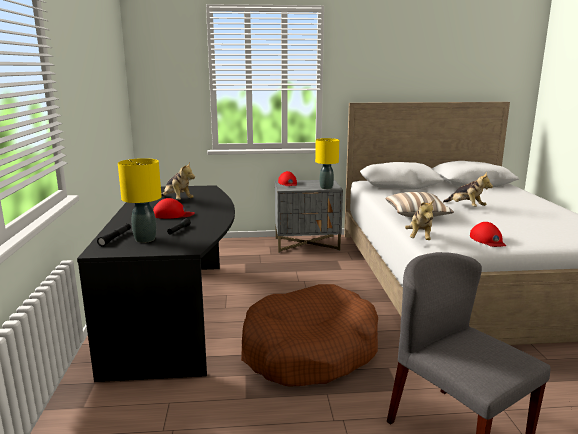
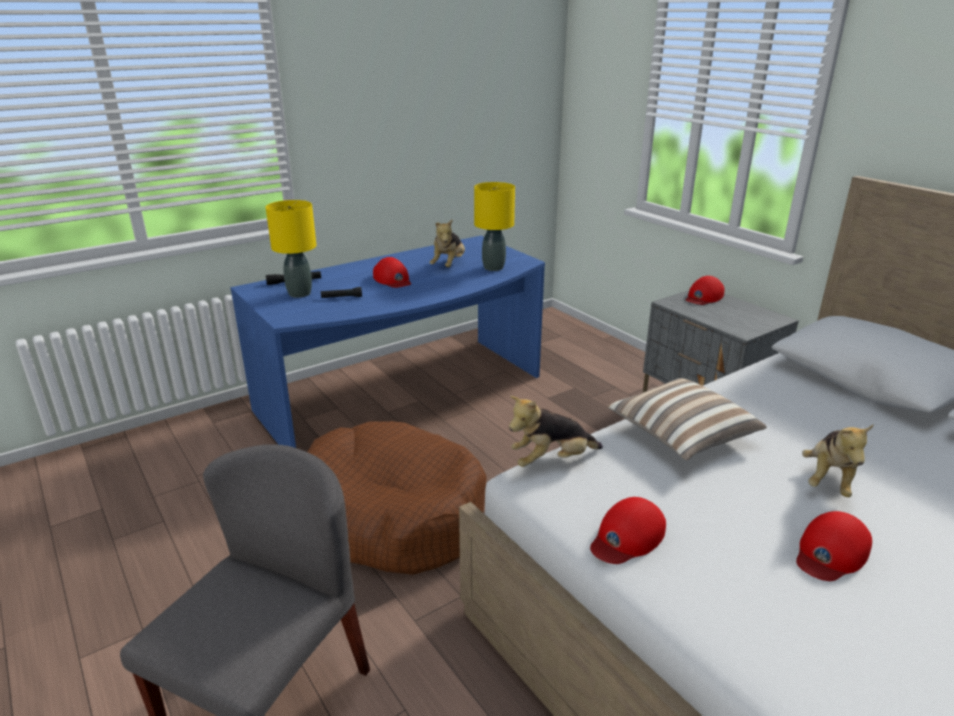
camera: 60 degrees right, 10 degrees up
black desk [77,185,235,382] -> blue desk [230,235,545,448]
yellow table lamp [315,138,339,189] -> yellow table lamp moved to [474,182,515,271]
none -> red cap [796,511,872,581]

